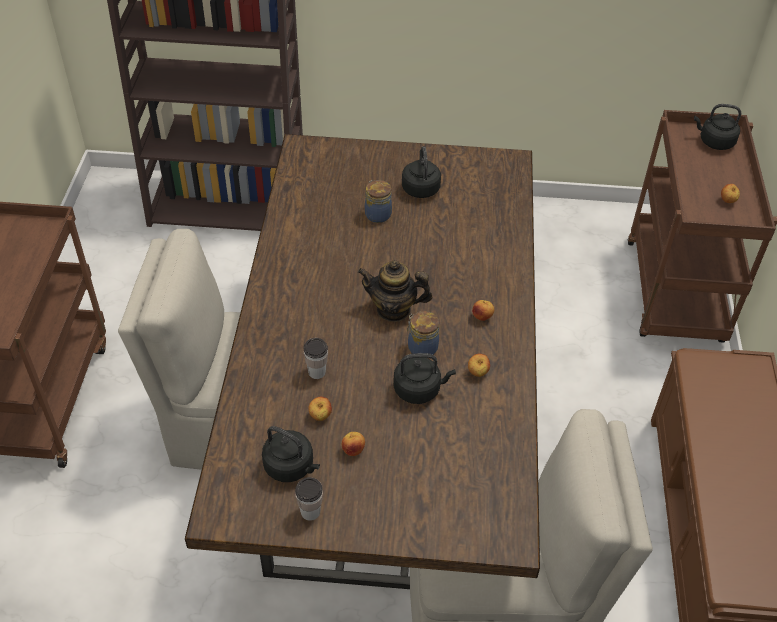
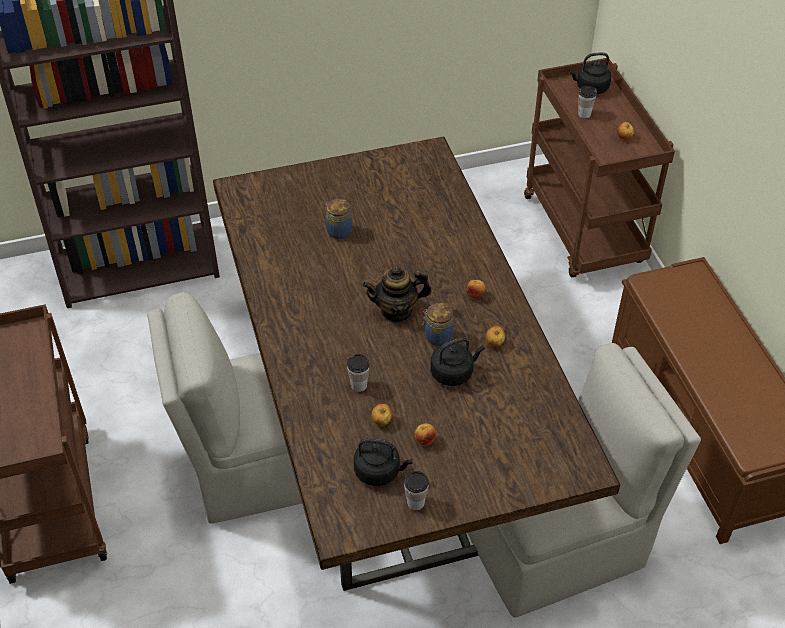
camera: 20 degrees left, 0 degrees up
black kettle [402,146,441,198] -> none
none -> cup [578,86,597,118]

